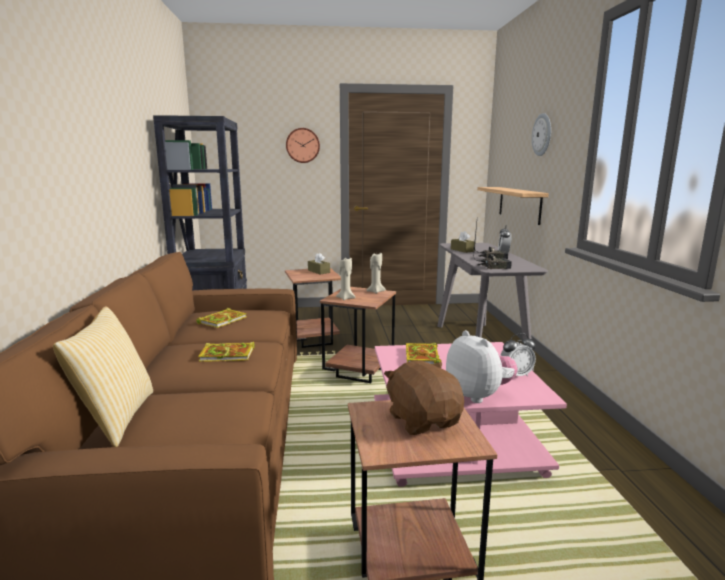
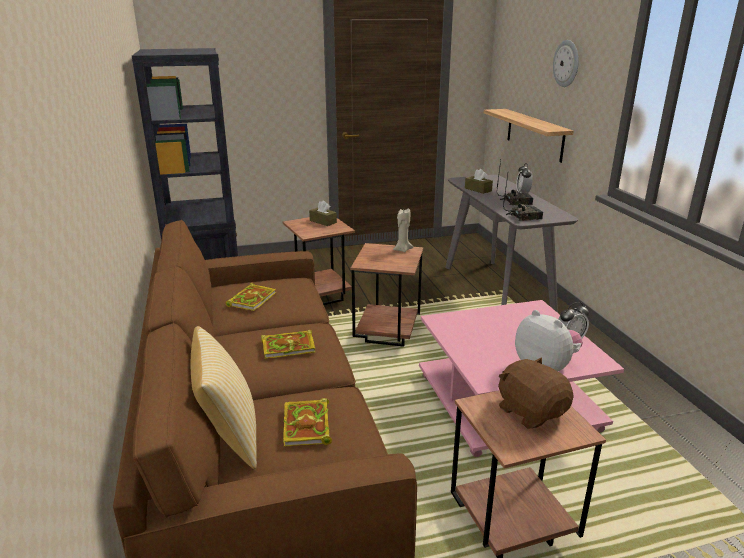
camera: 10 degrees left, 10 degrees up
wall clock [286,128,320,163] -> none
beige candle [336,258,356,300] -> none
book [406,343,442,364] -> book moved to [283,398,332,447]

